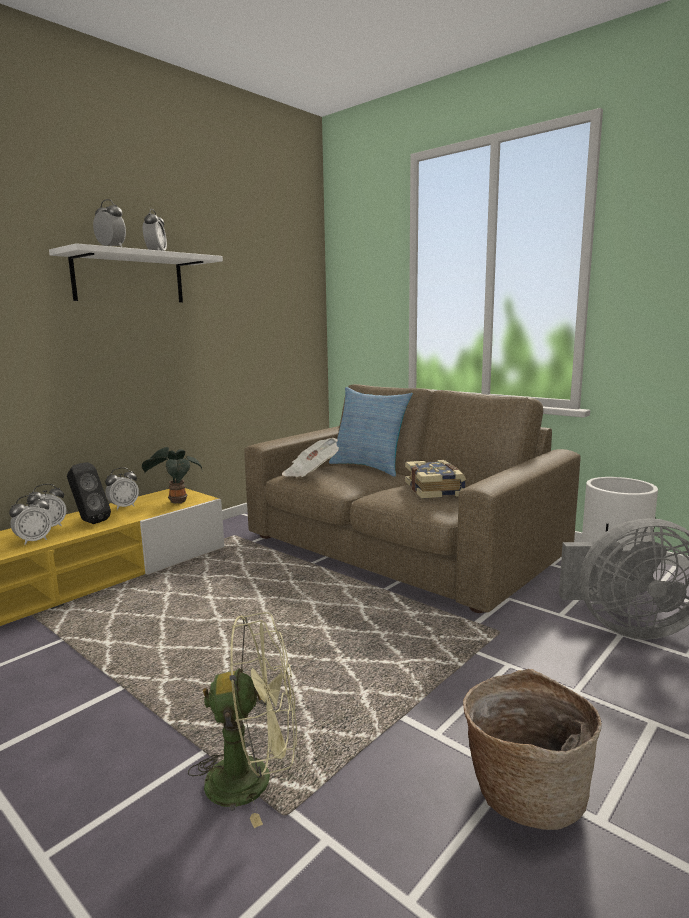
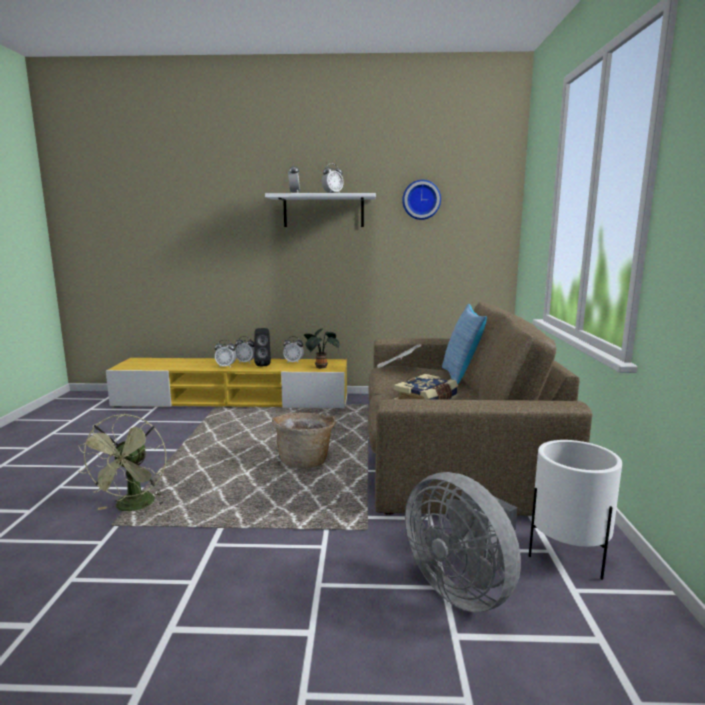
camera: 50 degrees right, 0 degrees up
green fan [188,612,297,828] -> green fan turned 45 degrees clockwise [78,414,167,511]
basket [463,669,602,830] -> basket moved to [272,413,336,468]
none -> wall clock [402,180,441,220]

